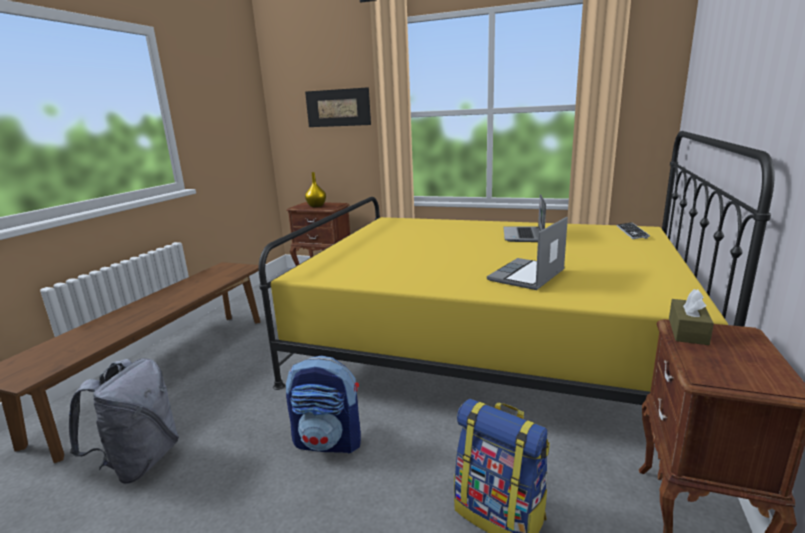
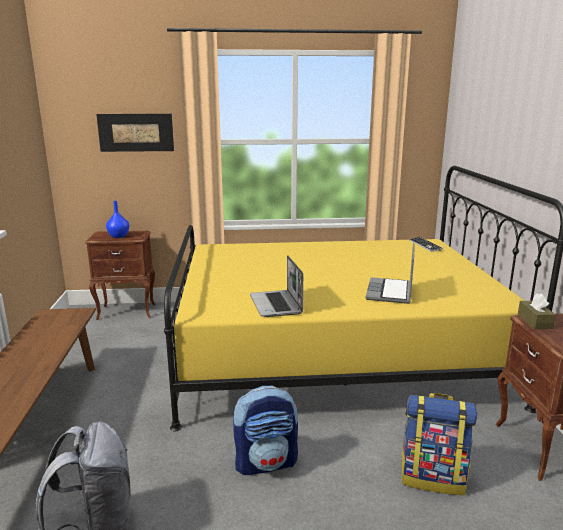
camera: 25 degrees left, 0 degrees up
yellow vase [305,172,326,207] -> blue vase [106,201,129,238]
laptop [503,194,546,242] -> laptop moved to [250,255,303,317]

